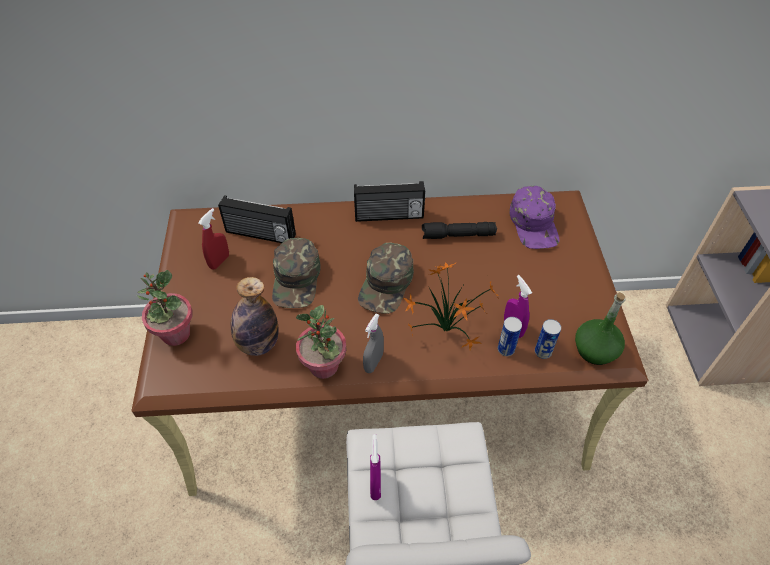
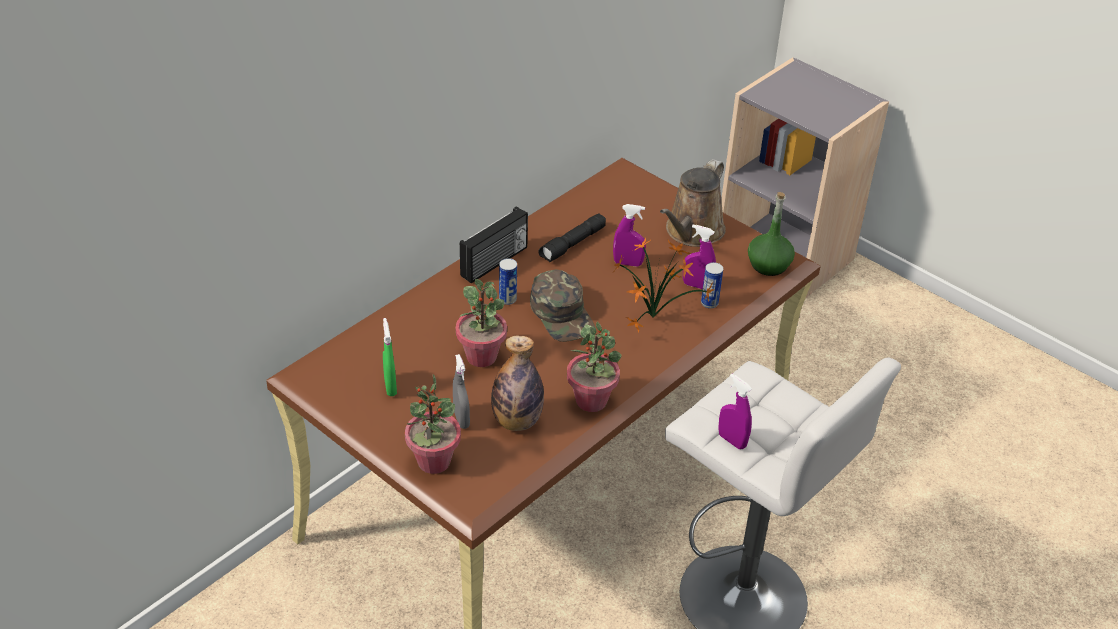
camera: 45 degrees left, 10 degrees down
red spray bottle [198,208,229,270] -> green spray bottle [383,318,397,396]
radio [218,195,296,243] -> none
green cap [272,238,321,308] -> potted plant [455,279,507,367]
grey spray bottle [363,314,384,373] -> grey spray bottle moved to [453,354,470,429]
purple cap [509,186,560,249] -> none
can [535,319,561,359] -> can moved to [499,258,517,305]
none -> purple spray bottle [613,204,646,267]
none -> brown watering can [660,159,726,247]

